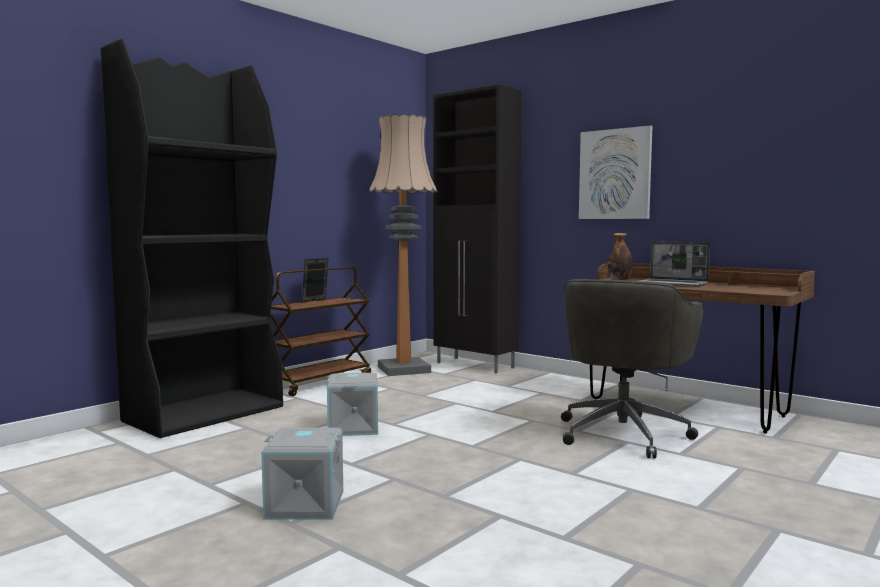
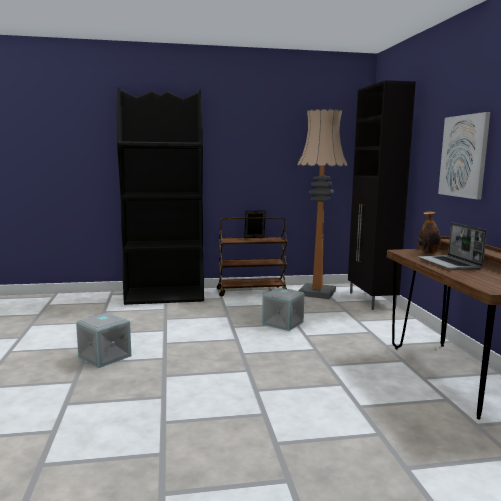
camera: 40 degrees right, 5 degrees up
grey storage box [327,373,378,436] -> grey storage box moved to [262,288,304,331]
grey office chair [561,279,704,459] -> none

